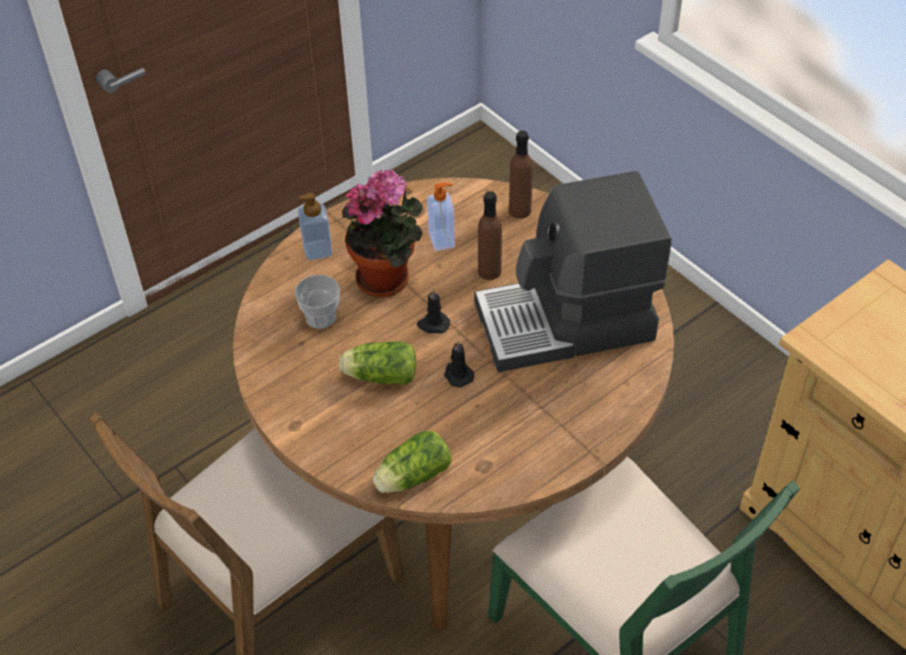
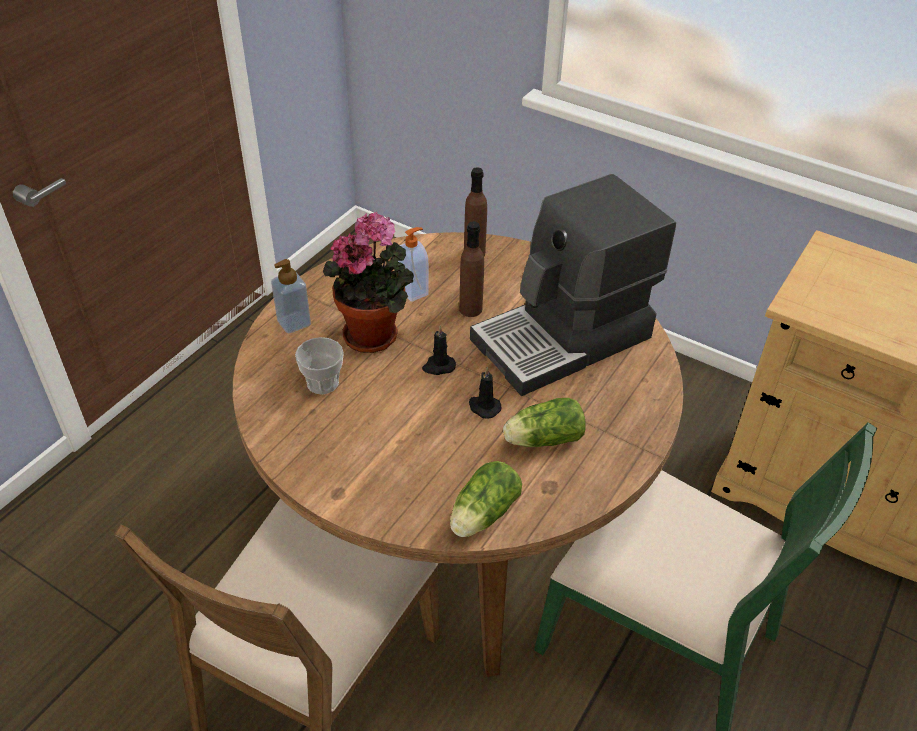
camera: 20 degrees left, 5 degrees down
lettuce [339,341,417,385] -> lettuce moved to [503,398,586,447]

